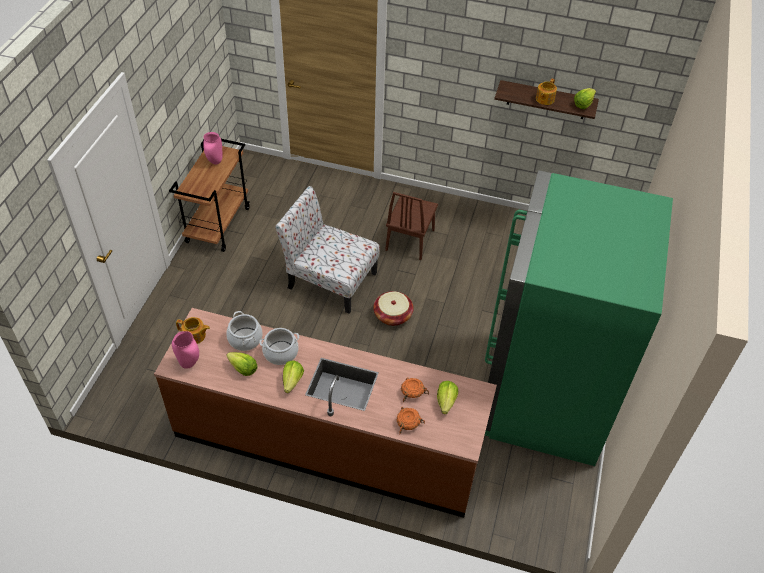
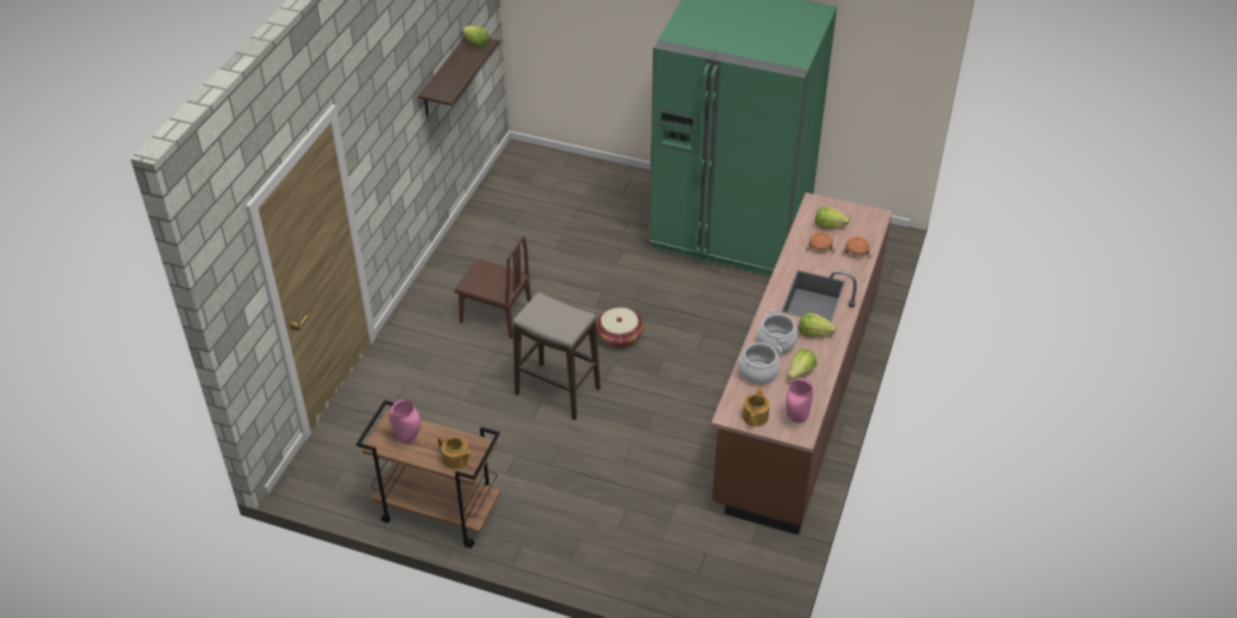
camera: 85 degrees left, 5 degrees down
chair [275,186,380,314] -> stool [513,292,601,420]
teapot [536,78,557,105] -> teapot moved to [438,435,472,469]

